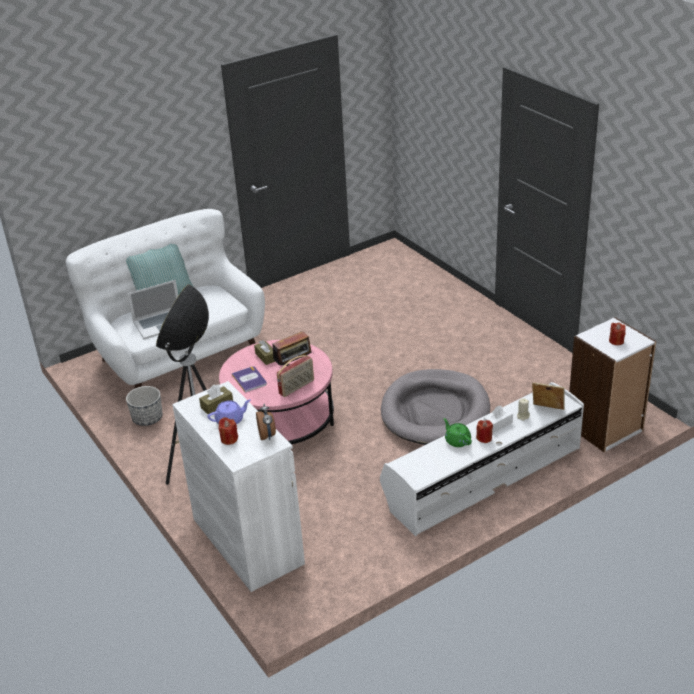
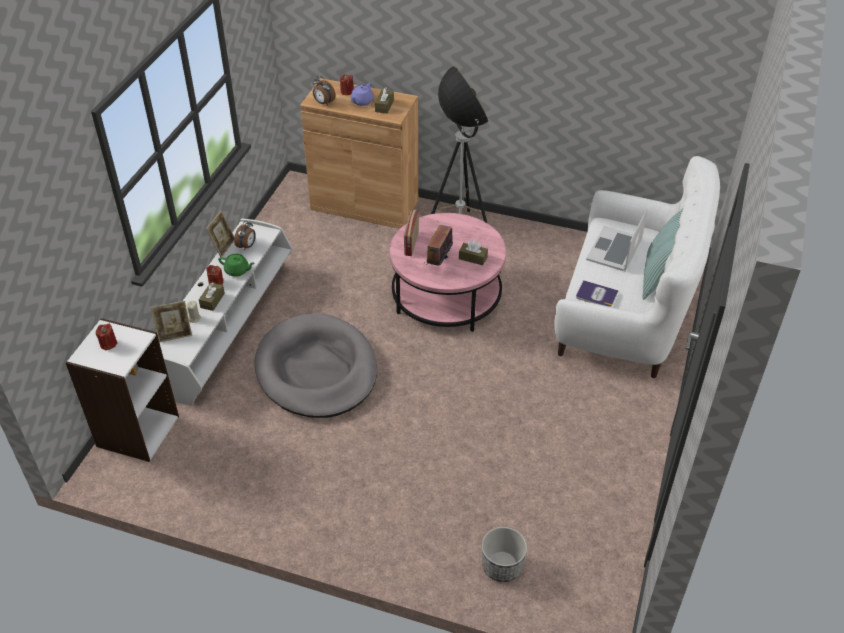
camera: 140 degrees right, 10 degrees up
planter [126,386,163,426] -> planter moved to [482,527,527,582]
white cabinet [172,381,305,592] -> brown cabinet [300,78,418,229]
book [232,366,267,393] -> book moved to [576,280,619,307]
white tissue box [484,406,513,433] -> brown tissue box [199,282,225,311]
none -> picture frame [206,211,234,257]
none -> alarm clock [234,220,256,250]

